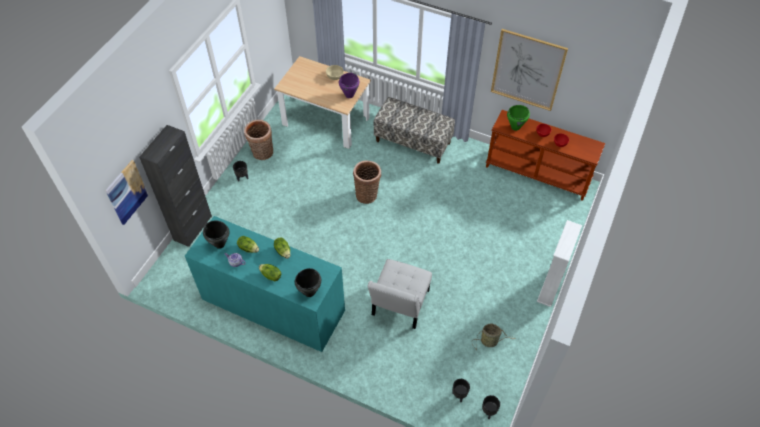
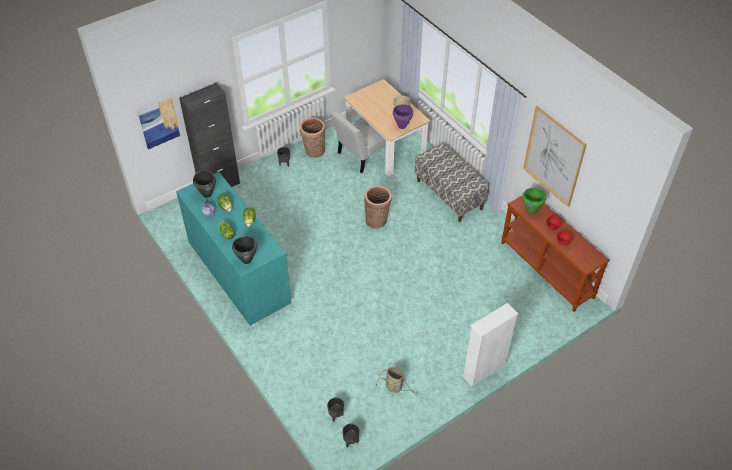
camera: 30 degrees right, 5 degrees down
white chair [367,259,432,329] -> white chair moved to [330,110,386,173]

